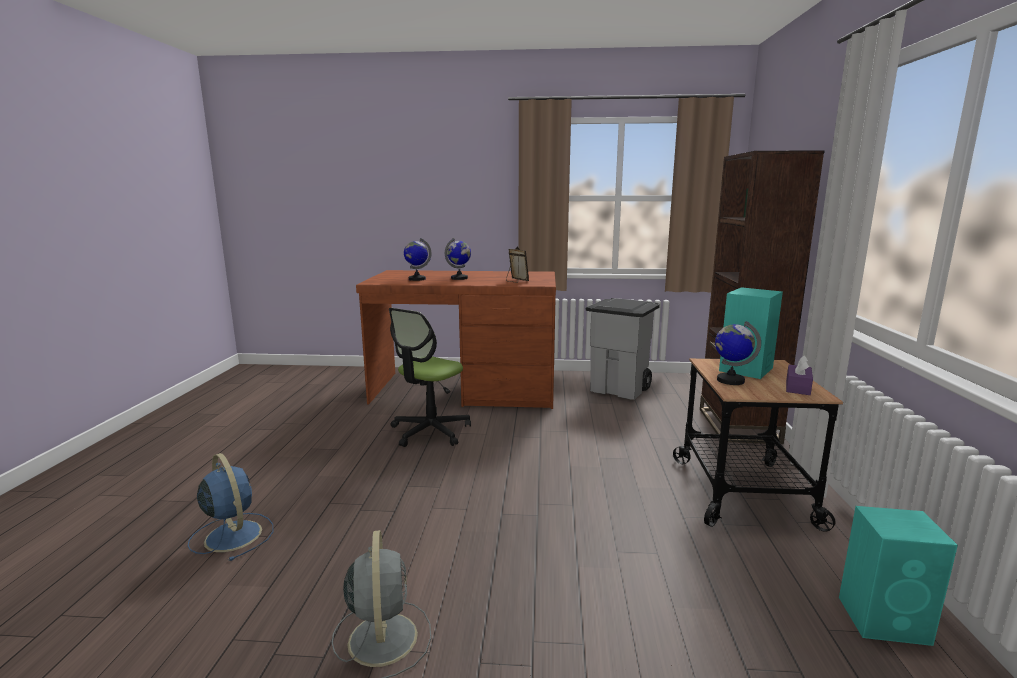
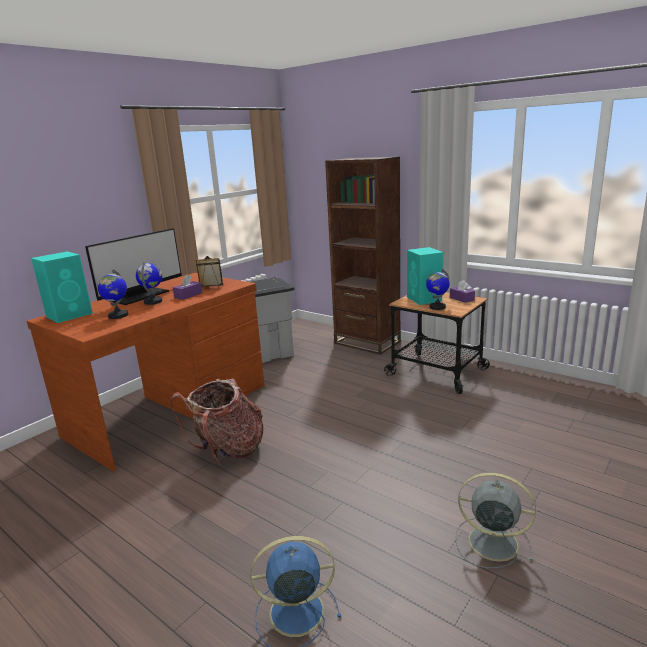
camera: 55 degrees left, 5 degrees up
office chair [389,308,471,447] -> backpack [170,379,263,466]
turquoise speaker [839,506,958,646] -> turquoise speaker moved to [31,251,93,323]
none -> monitor [85,228,182,305]
none -> purple tissue box [173,275,202,300]

